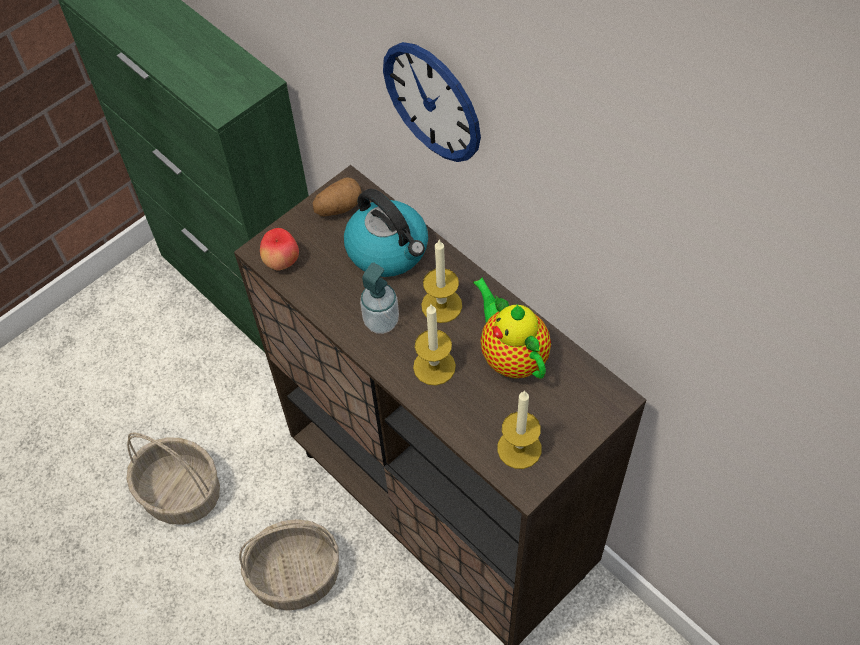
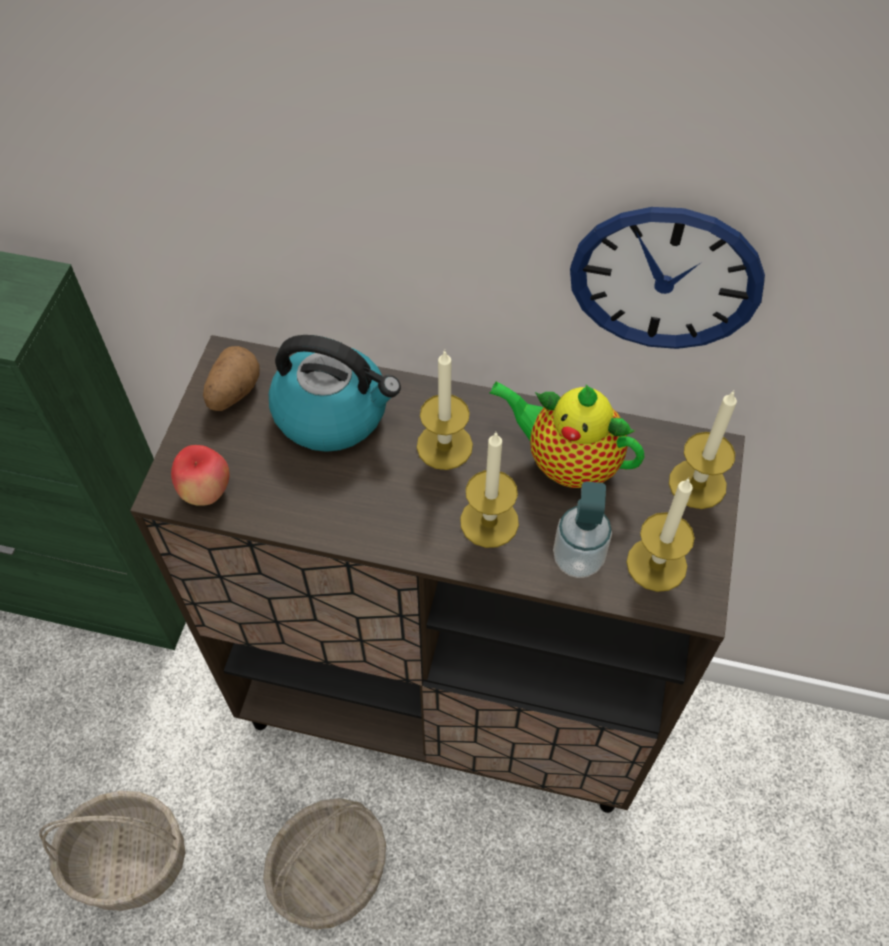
camera: 35 degrees left, 0 degrees up
soap dispenser [360,262,399,334] -> soap dispenser moved to [553,482,612,578]
wall clock [383,42,481,162] -> wall clock moved to [570,207,765,349]
none -> candle [669,390,737,509]

